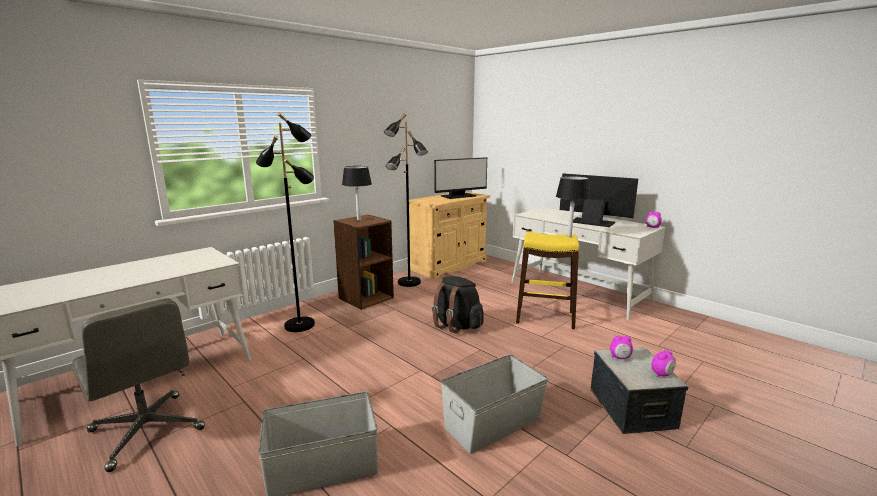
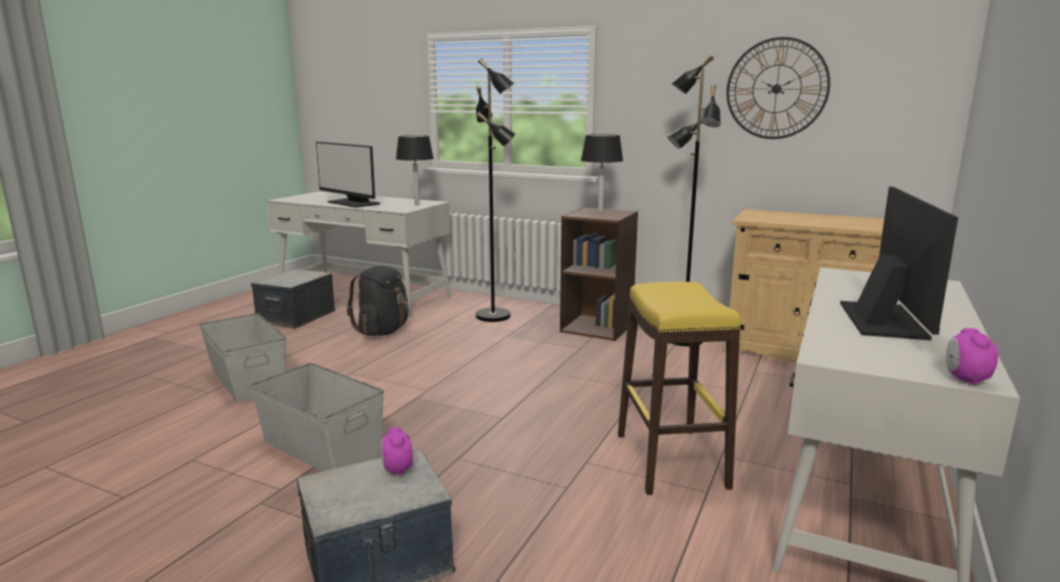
camera: 70 degrees right, 0 degrees up
grey office chair [72,298,205,472] -> storage box [251,269,335,329]
black backpack [432,276,484,333] -> black backpack moved to [347,266,409,336]
monitor [434,157,487,199] -> monitor moved to [316,142,380,208]
black table lamp [556,176,590,237] -> black table lamp moved to [396,135,434,206]
alarm clock [652,350,676,377] -> none
none -> wall clock [726,37,830,139]

